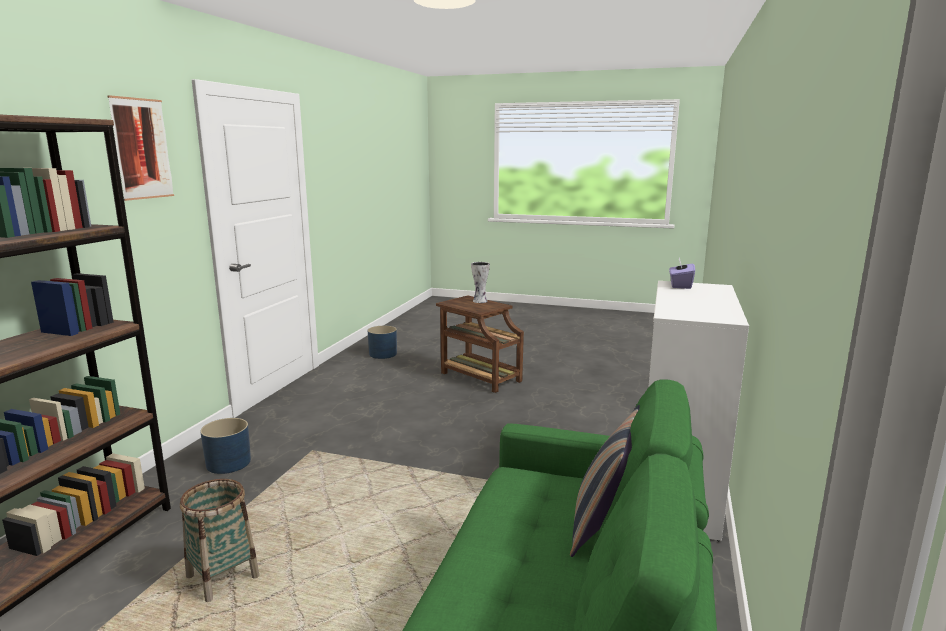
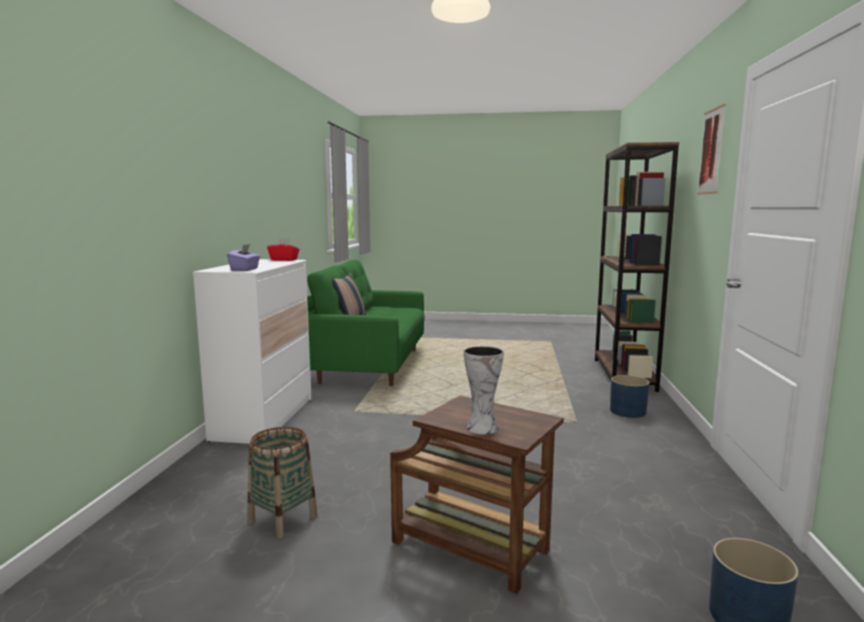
camera: 170 degrees right, 5 degrees down
basket [180,479,259,602] -> basket moved to [248,427,317,538]
none -> red tissue box [267,238,299,261]

